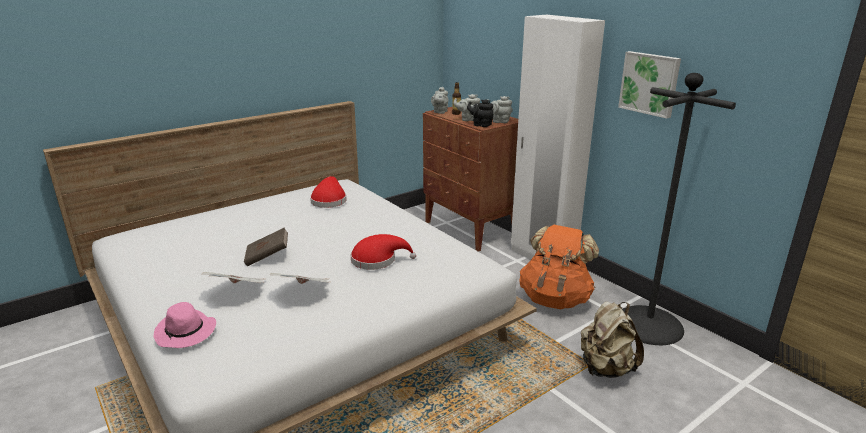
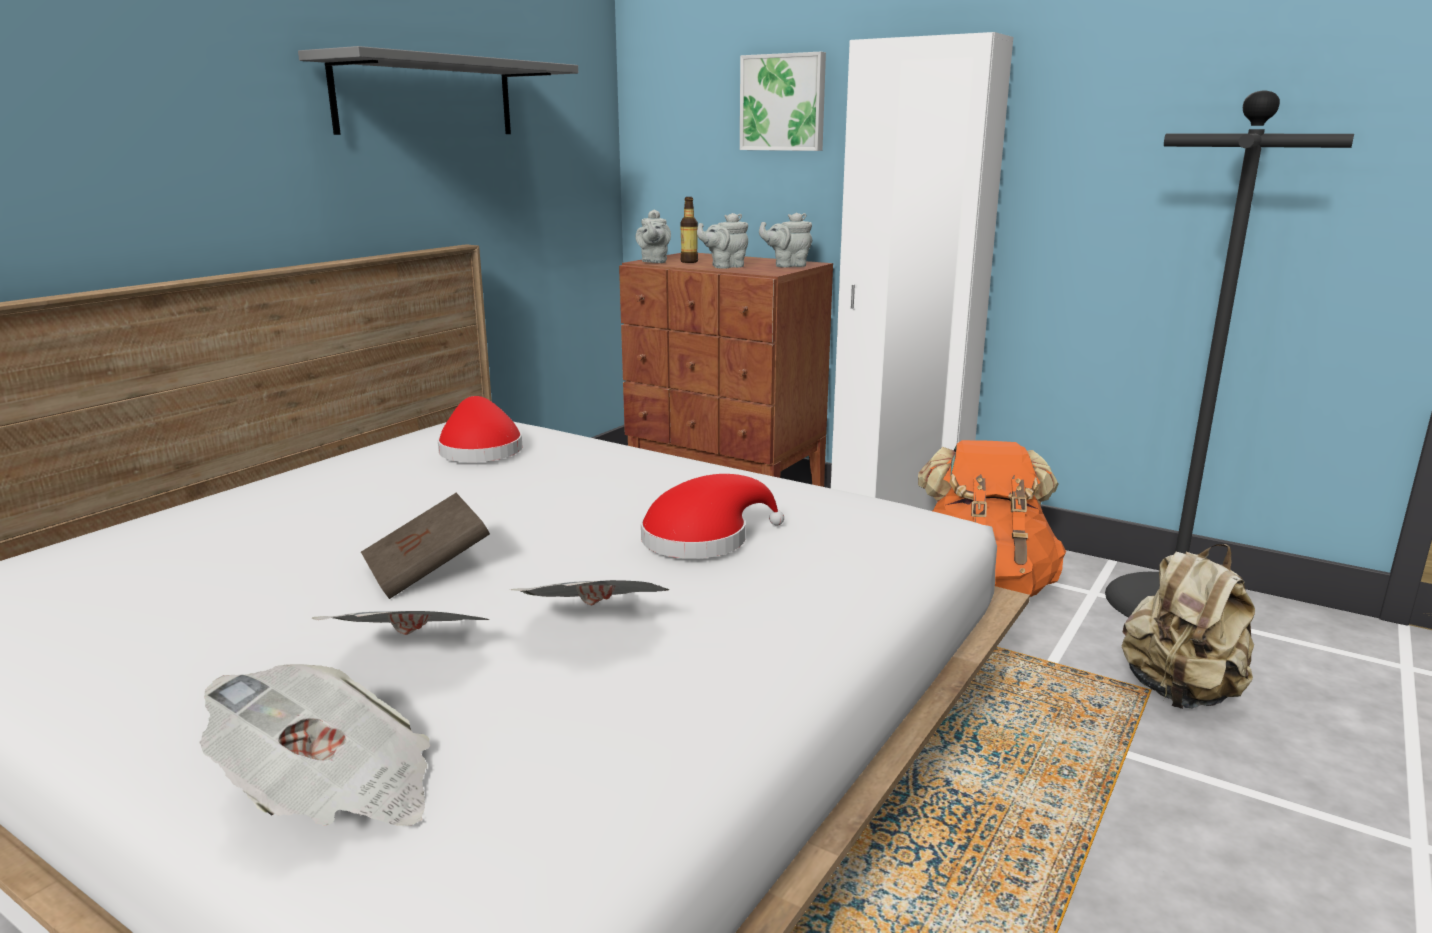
camera: 20 degrees left, 5 degrees down
pink hat [154,302,216,348] -> newspaper [199,664,430,826]
black teapot [467,99,494,127] -> none
picture [618,51,681,119] -> picture moved to [740,52,826,151]
none -> grey shelf [298,46,578,135]

